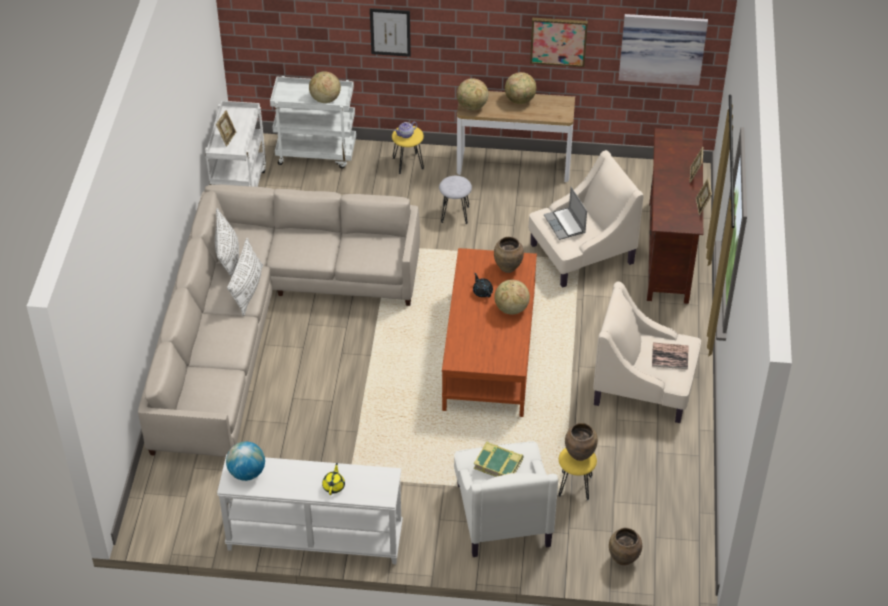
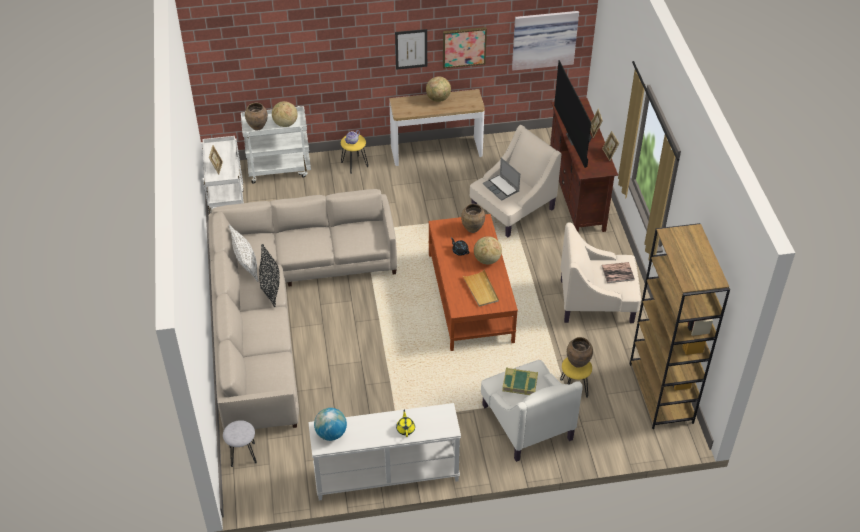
camera: 15 degrees left, 0 degrees up
white pillow [227,238,263,316] -> black pillow [259,244,280,308]
picture [370,8,411,57] -> picture moved to [395,29,427,70]
grey stool [439,176,472,224] -> grey stool moved to [223,420,257,467]
globe [457,78,488,110] -> none
brown vase [609,528,642,566] -> brown vase moved to [245,103,268,131]
none -> beige tray [462,270,499,307]
none -> television [554,60,592,168]
none -> brown bookcase [630,223,730,429]

